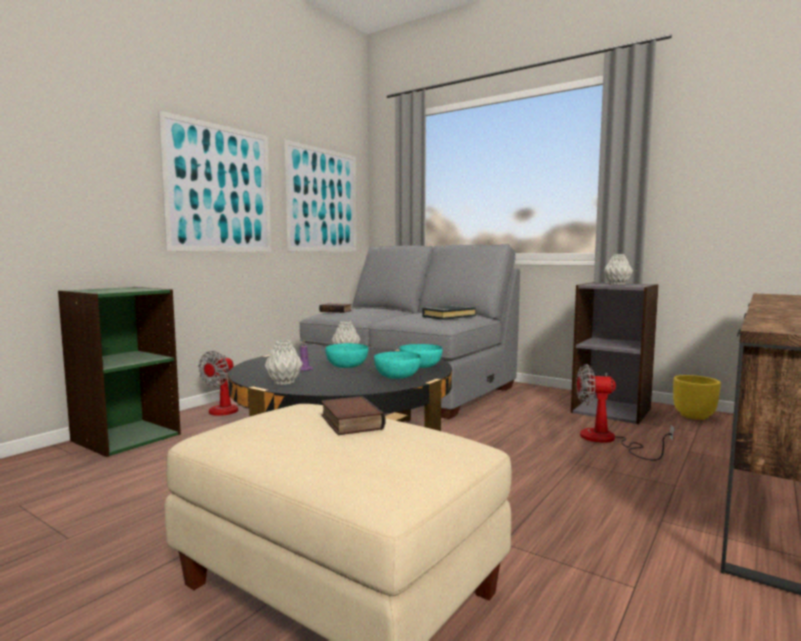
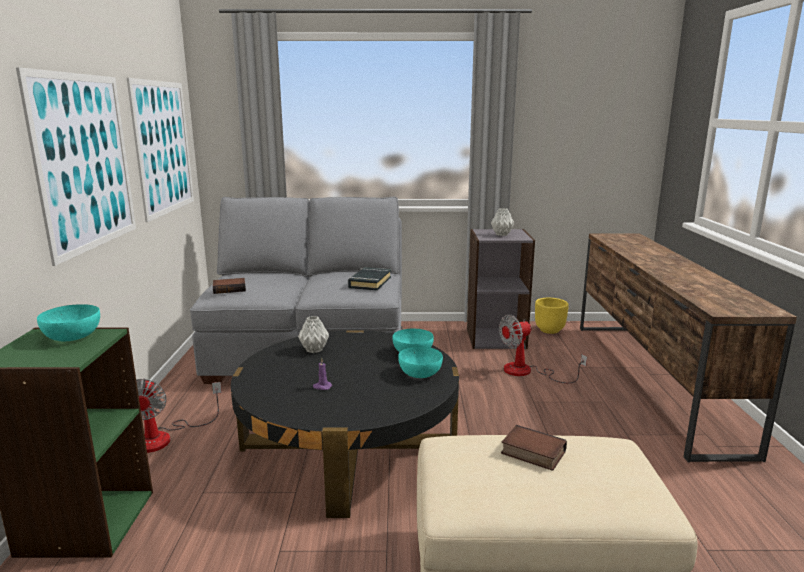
camera: 35 degrees left, 10 degrees up
grey vase [265,340,303,385] -> none
turquoise bowl [325,343,368,368] -> turquoise bowl moved to [37,304,100,341]

